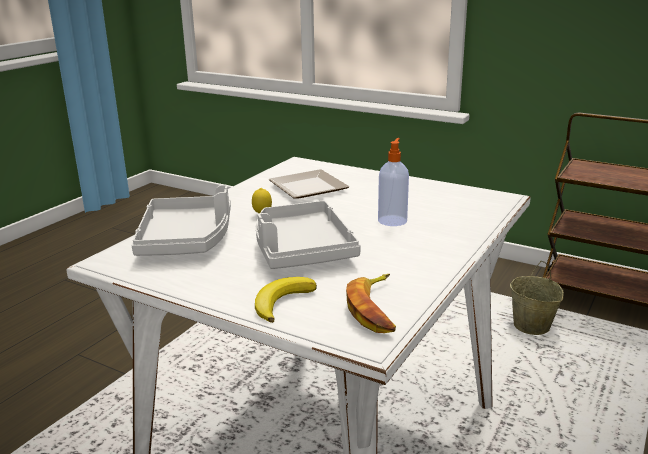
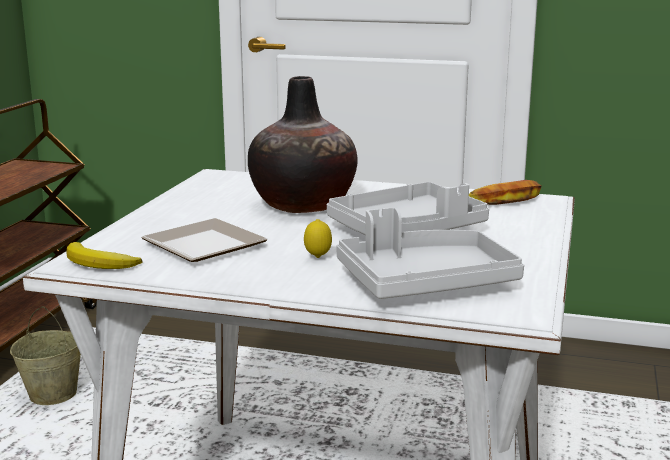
camera: 105 degrees left, 5 degrees down
banana [255,277,317,323] -> banana moved to [66,242,142,269]
soap dispenser [378,138,409,226] -> vase [248,76,357,213]

